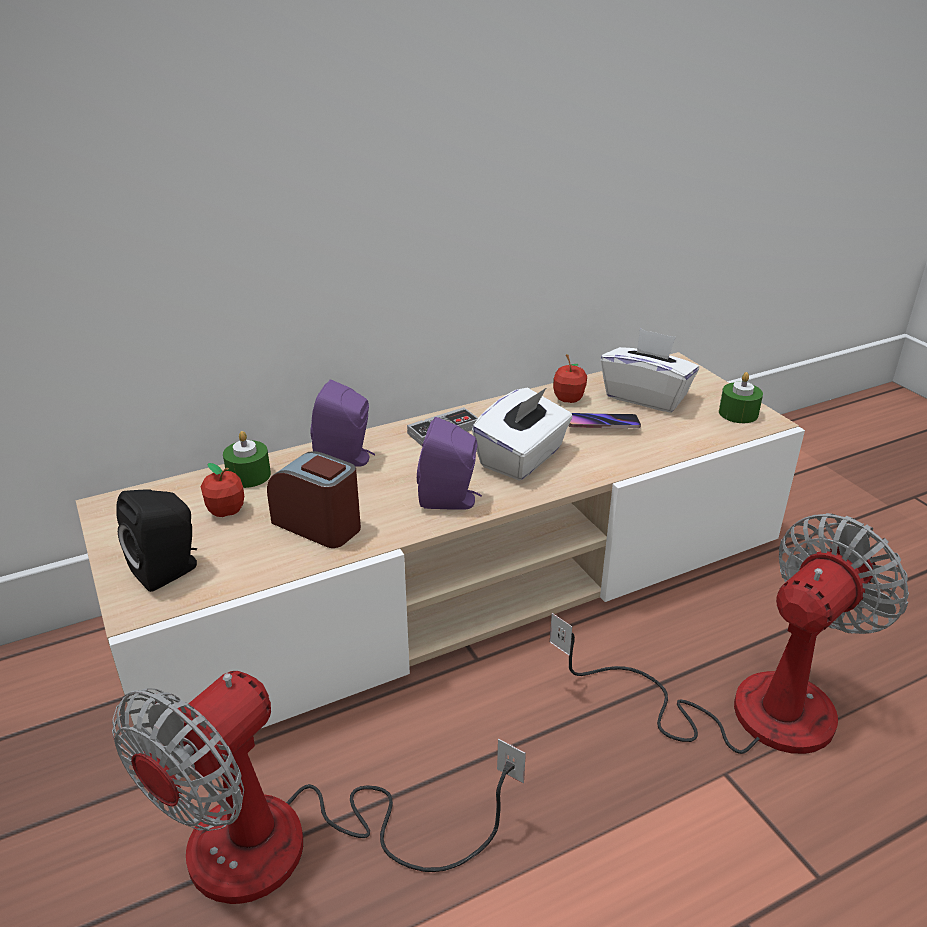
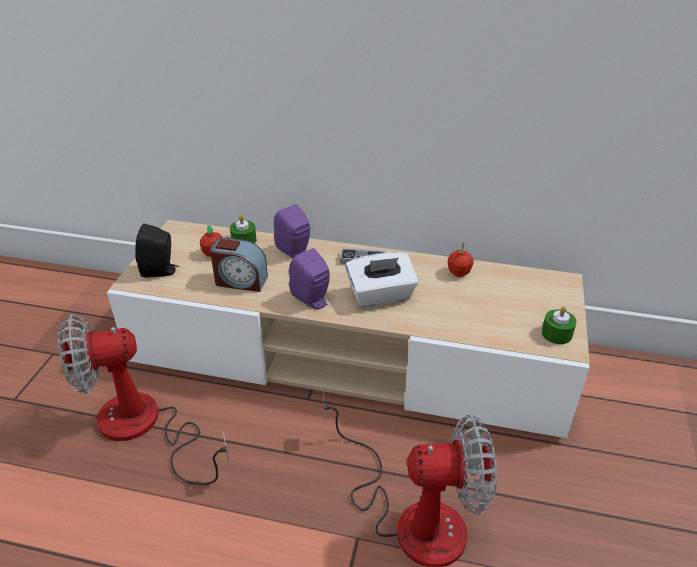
camera: 40 degrees right, 5 degrees up
alarm clock [267,451,361,548] -> alarm clock turned 120 degrees clockwise [210,237,268,292]
phone [568,413,641,429] -> none
white tissue box [601,328,699,413] -> none

